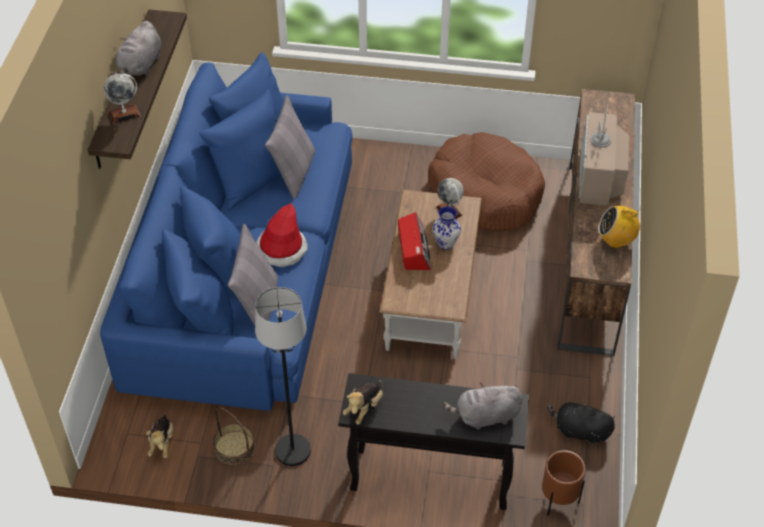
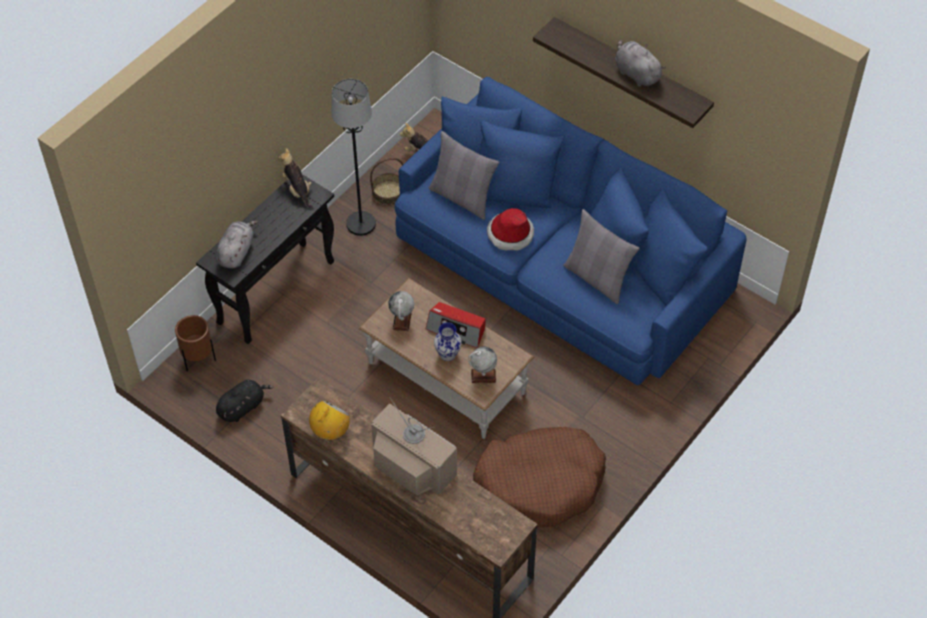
camera: 120 degrees right, 5 degrees up
globe [104,74,141,124] -> globe moved to [388,291,414,331]

